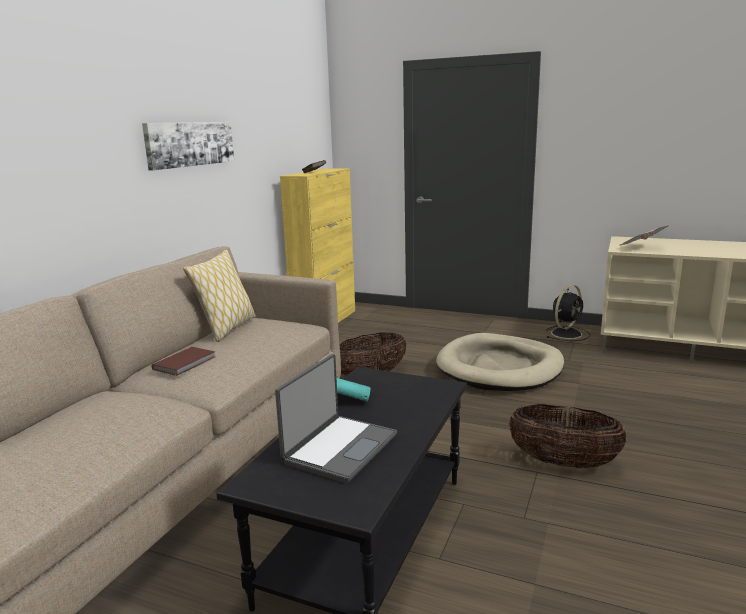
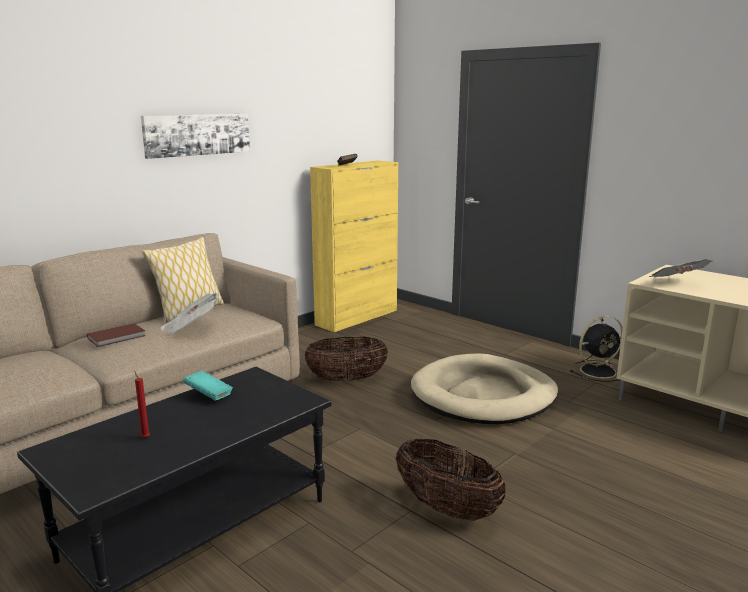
camera: 20 degrees right, 0 degrees up
laptop [275,354,397,483] -> red candle [134,370,150,438]
none -> newspaper [160,293,219,334]

